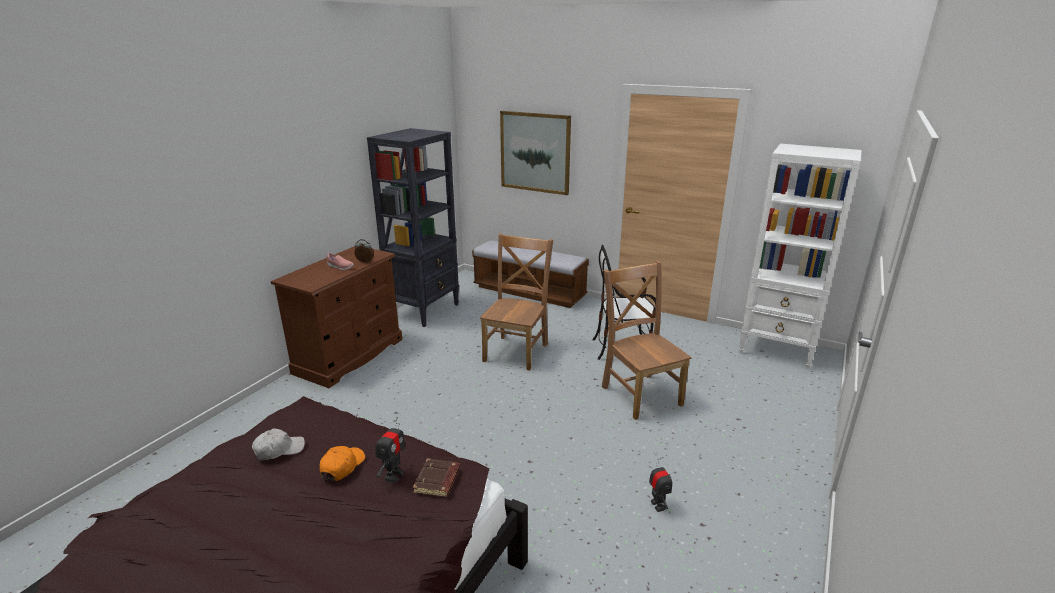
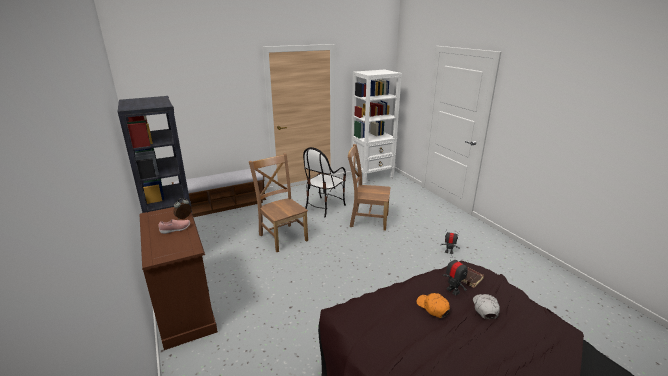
camera: 55 degrees left, 0 degrees up
white cap [252,428,305,460] -> white cap moved to [473,294,500,319]
picture [500,111,571,195] -> none

